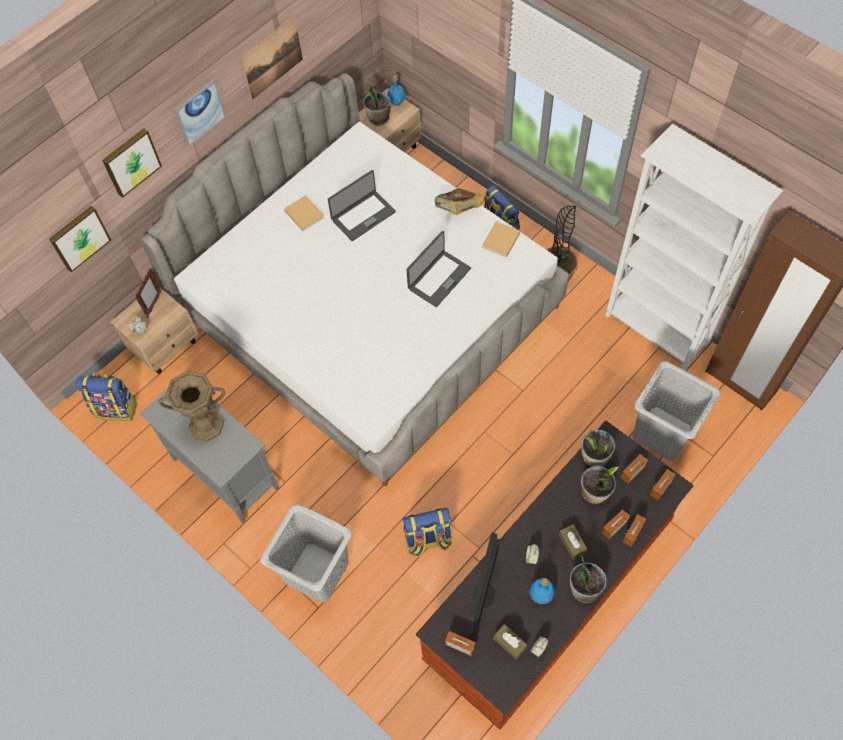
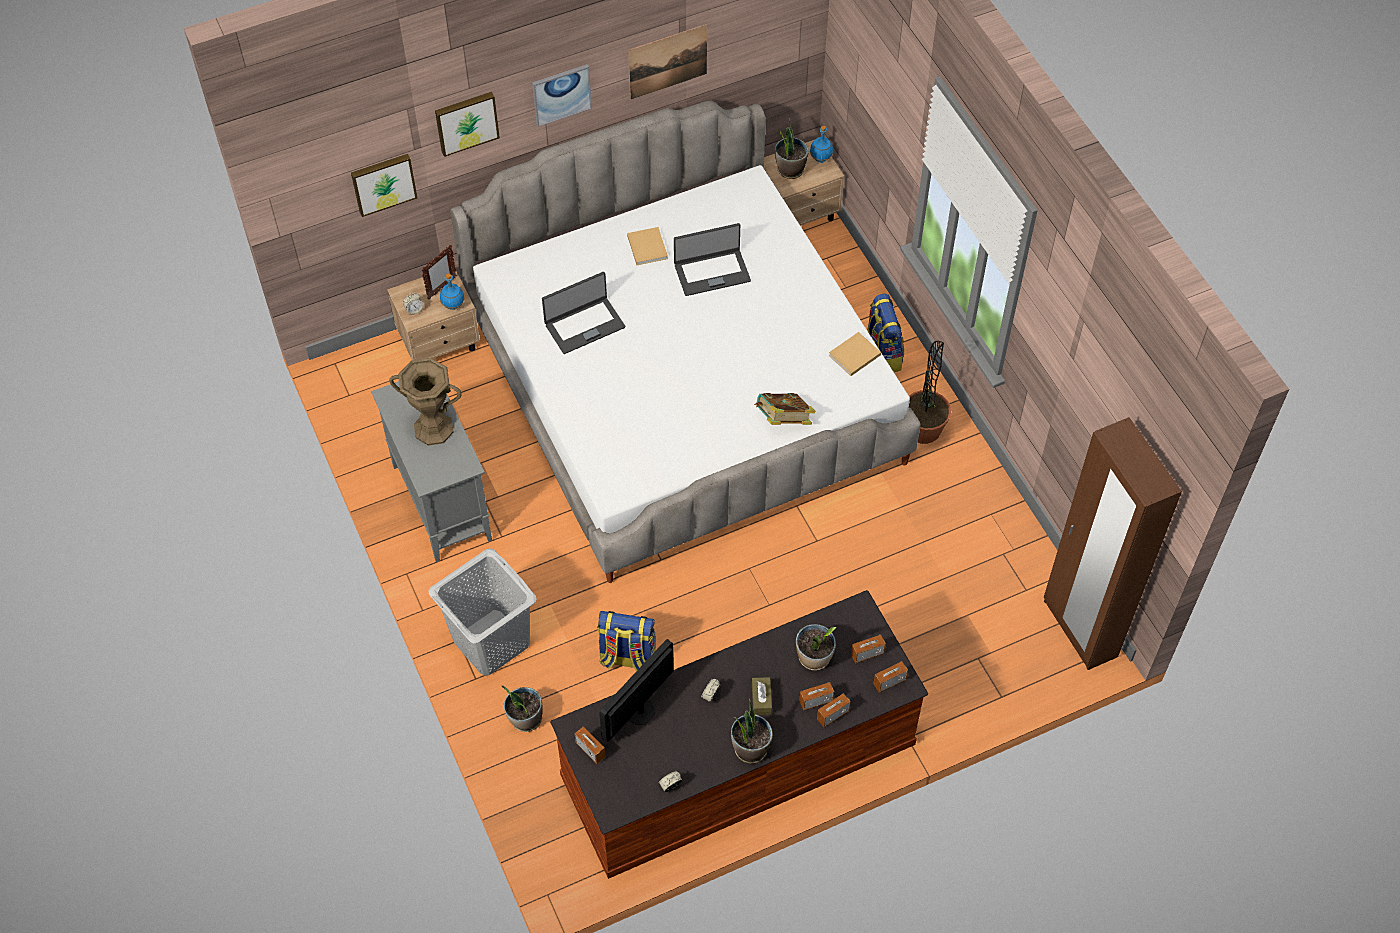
camera: 20 degrees right, 5 degrees down
backpack [76,373,137,421] -> none
laptop [406,231,471,307] -> laptop moved to [542,272,625,354]
book [435,188,482,215] -> book moved to [754,393,815,425]
brown tissue box [493,624,527,660] -> none
blue bottle [529,578,555,604] -> blue bottle moved to [440,273,464,310]
potted plant [581,430,615,467] -> potted plant moved to [502,685,543,732]
white bookcase [605,124,783,371] -> none
grey laundry basket [633,361,720,460] -> none

